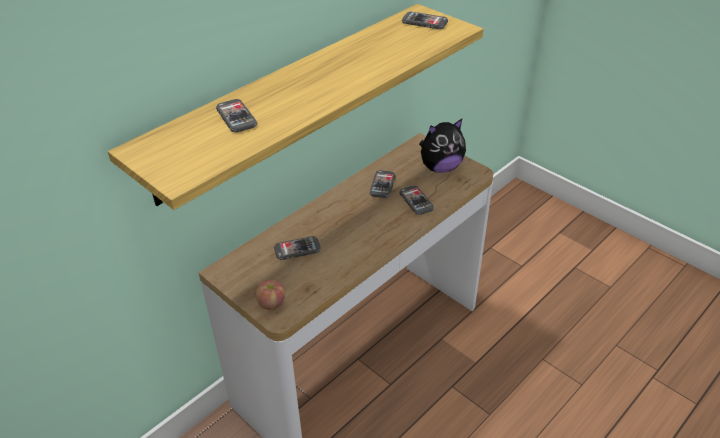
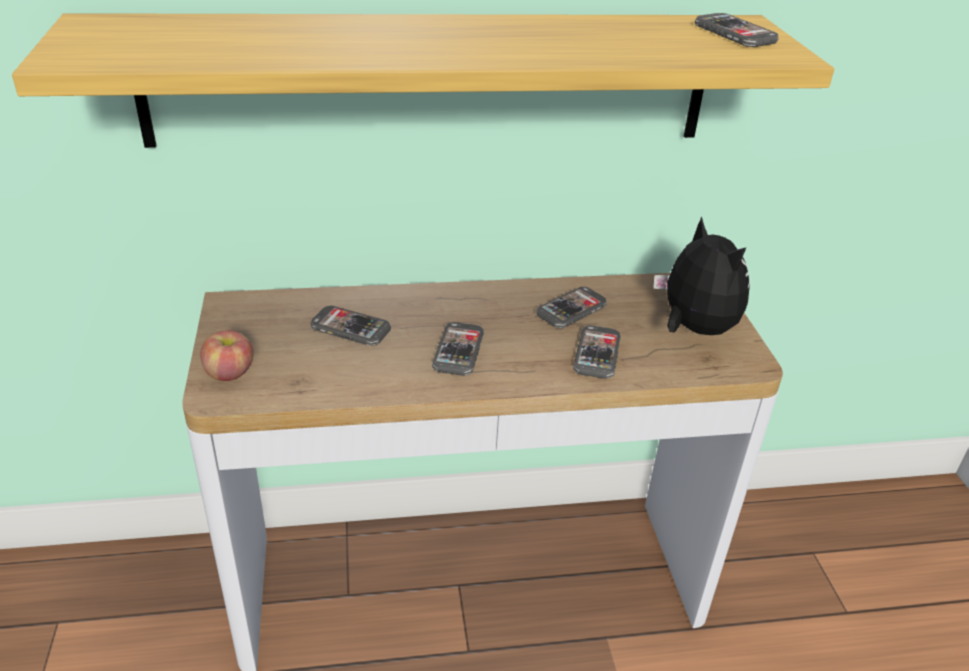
camera: 35 degrees right, 5 degrees down
phone [216,99,257,132] -> phone moved to [432,322,484,376]
plush toy [419,119,466,173] -> plush toy turned 135 degrees counterclockwise [653,217,750,335]

